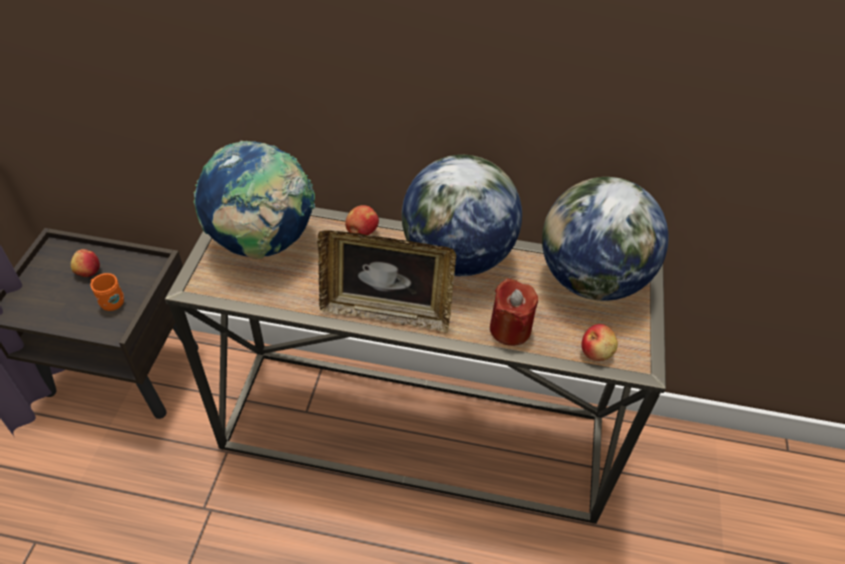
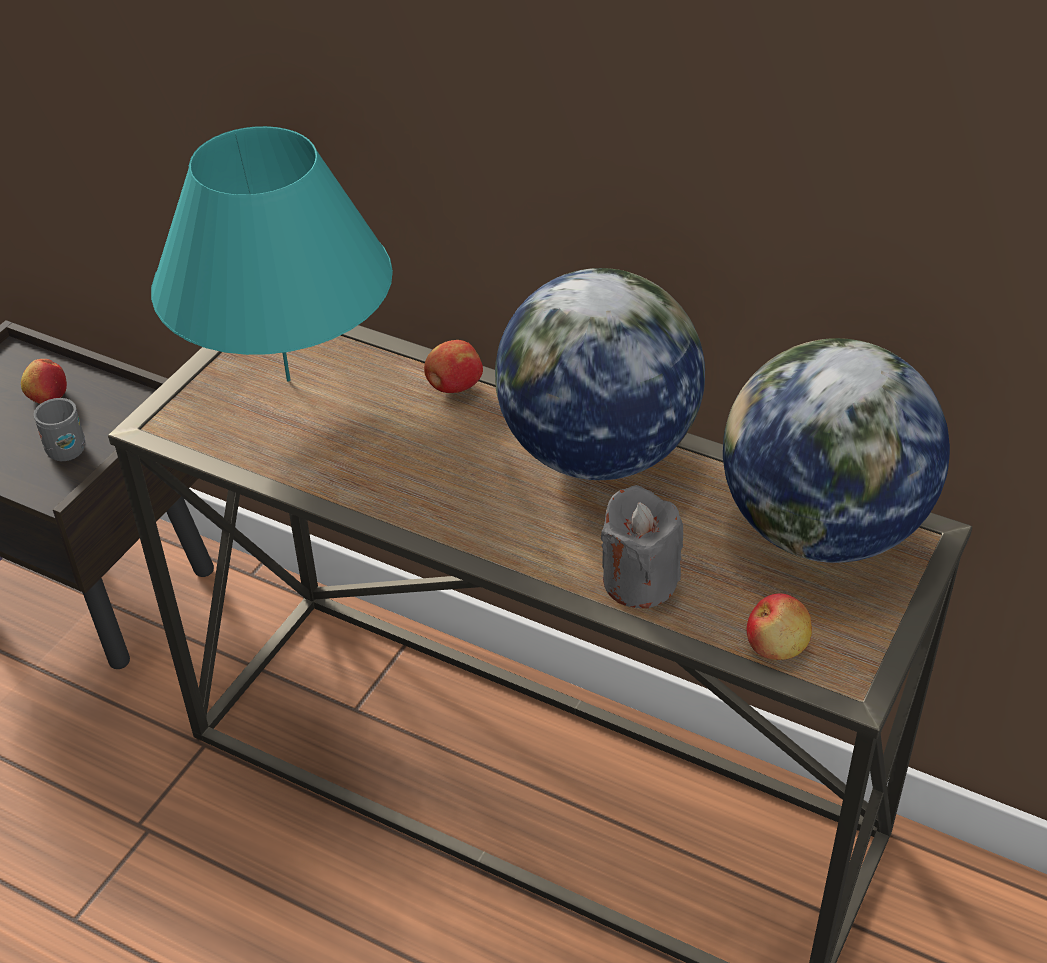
camera: 20 degrees right, 5 degrees down
orange mug [90,273,124,311] -> grey mug [34,398,85,461]
globe [194,141,315,259] -> turquoise table lamp [151,126,393,381]
picture frame [317,230,456,333] -> none
red candle [490,278,538,346] -> grey candle [601,485,683,608]

